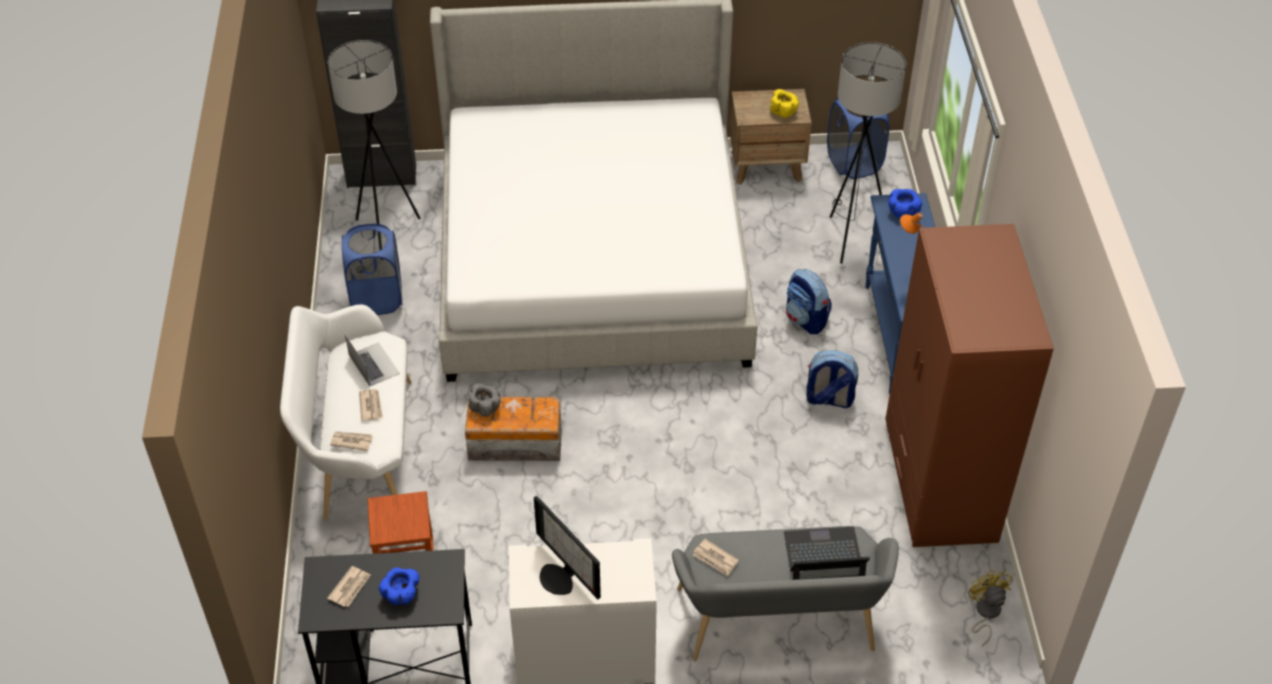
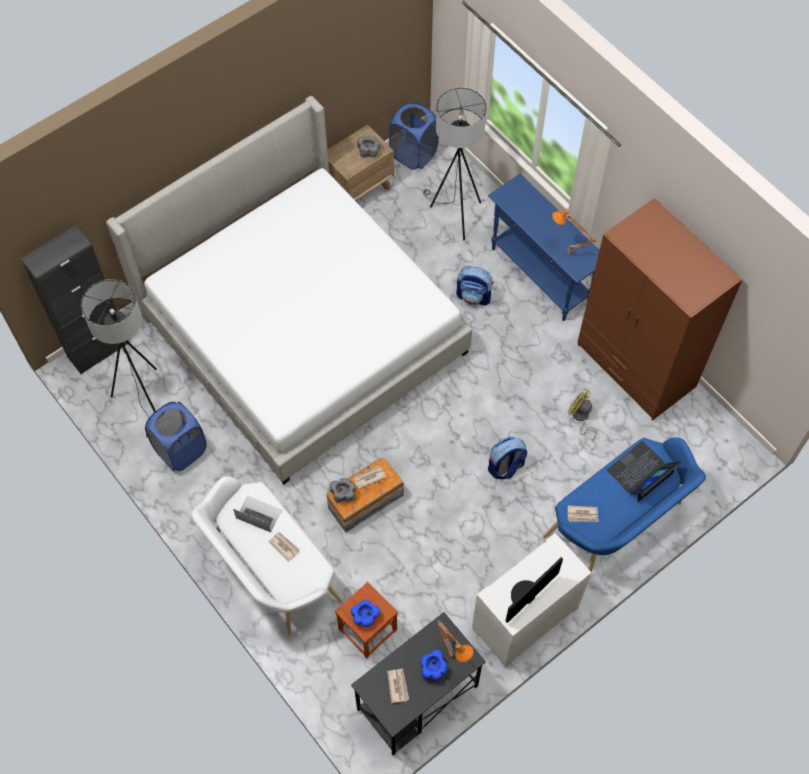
camera: 35 degrees left, 15 degrees up
newspaper [330,431,373,451] -> newspaper moved to [353,465,386,489]
monitor [534,495,601,599] -> monitor turned 120 degrees clockwise [506,557,563,623]
grey bench [672,526,899,661] -> blue bench [543,437,706,572]
yellow bowl [770,89,799,118] -> grey bowl [357,136,381,157]
backpack [806,350,858,408] -> backpack moved to [488,436,527,479]
blue bowl [888,189,922,218] -> blue bowl moved to [351,600,380,627]
yellow fan [968,570,1013,646] -> yellow fan moved to [568,388,596,441]
none -> orange table lamp [438,620,474,662]

